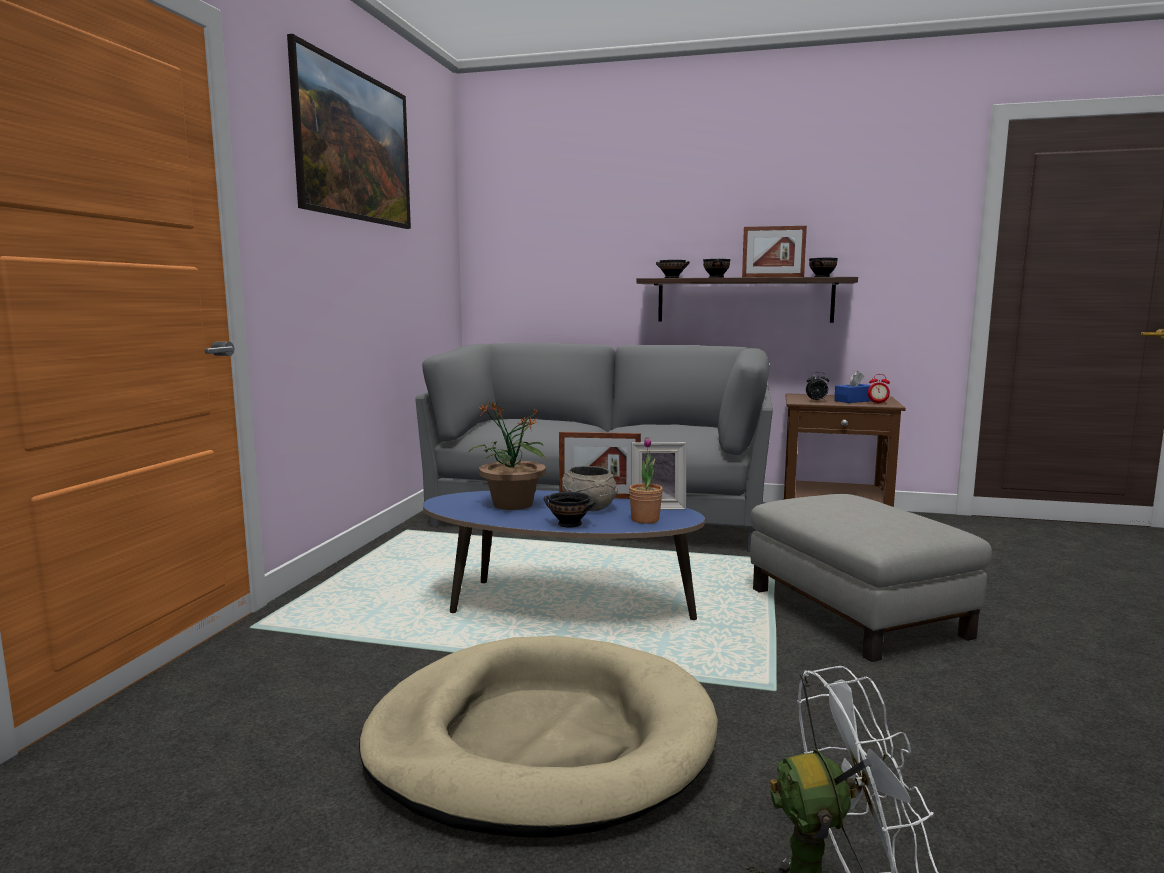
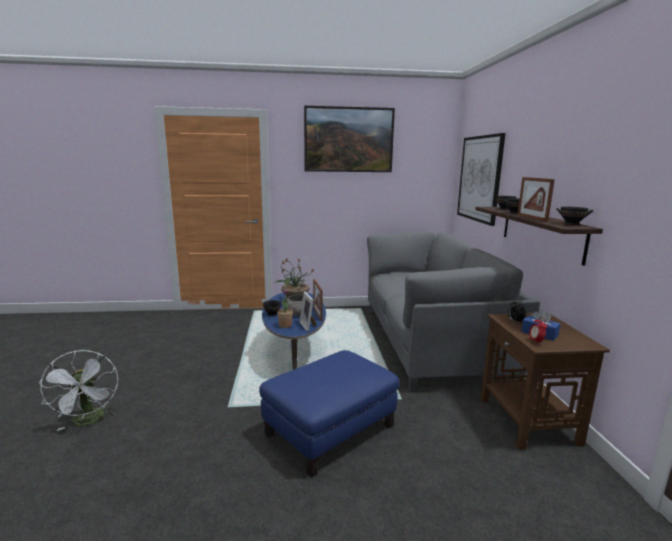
camera: 70 degrees right, 5 degrees up
beige dog bed [359,636,718,838] -> none
grey ottoman [750,494,992,662] -> blue ottoman [259,350,399,477]
none -> picture [457,133,505,226]

